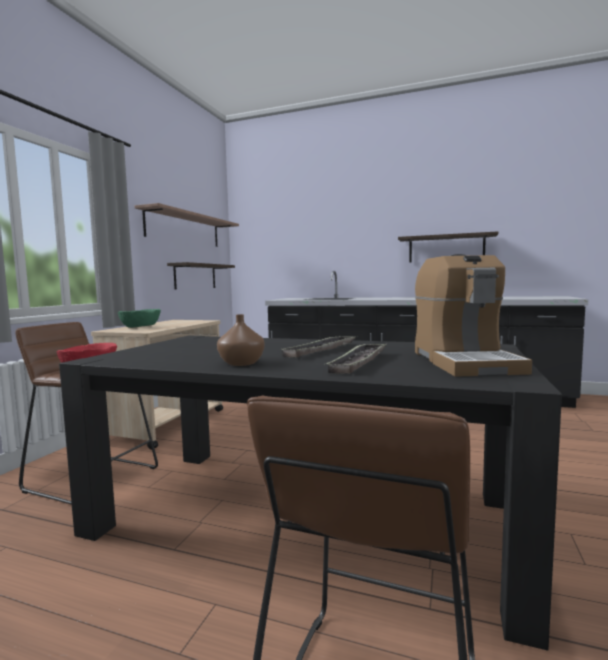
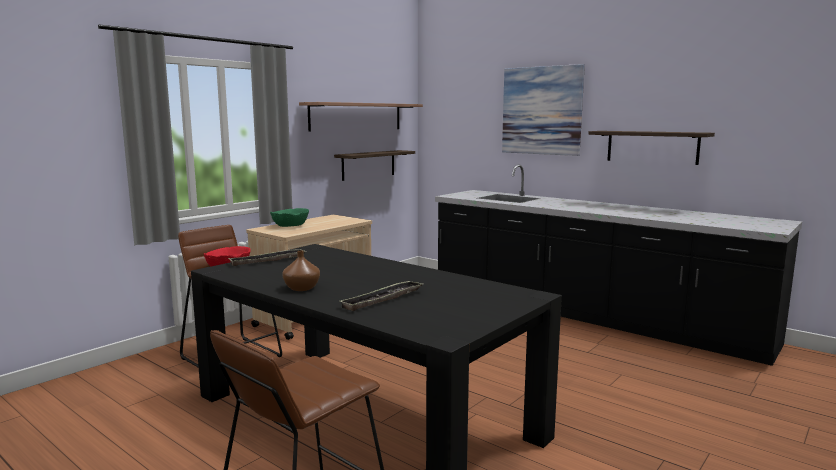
camera: 20 degrees right, 5 degrees up
tray [282,336,356,358] -> tray moved to [228,249,306,266]
coffee machine [415,254,532,377] -> none
none -> picture [502,64,585,156]

